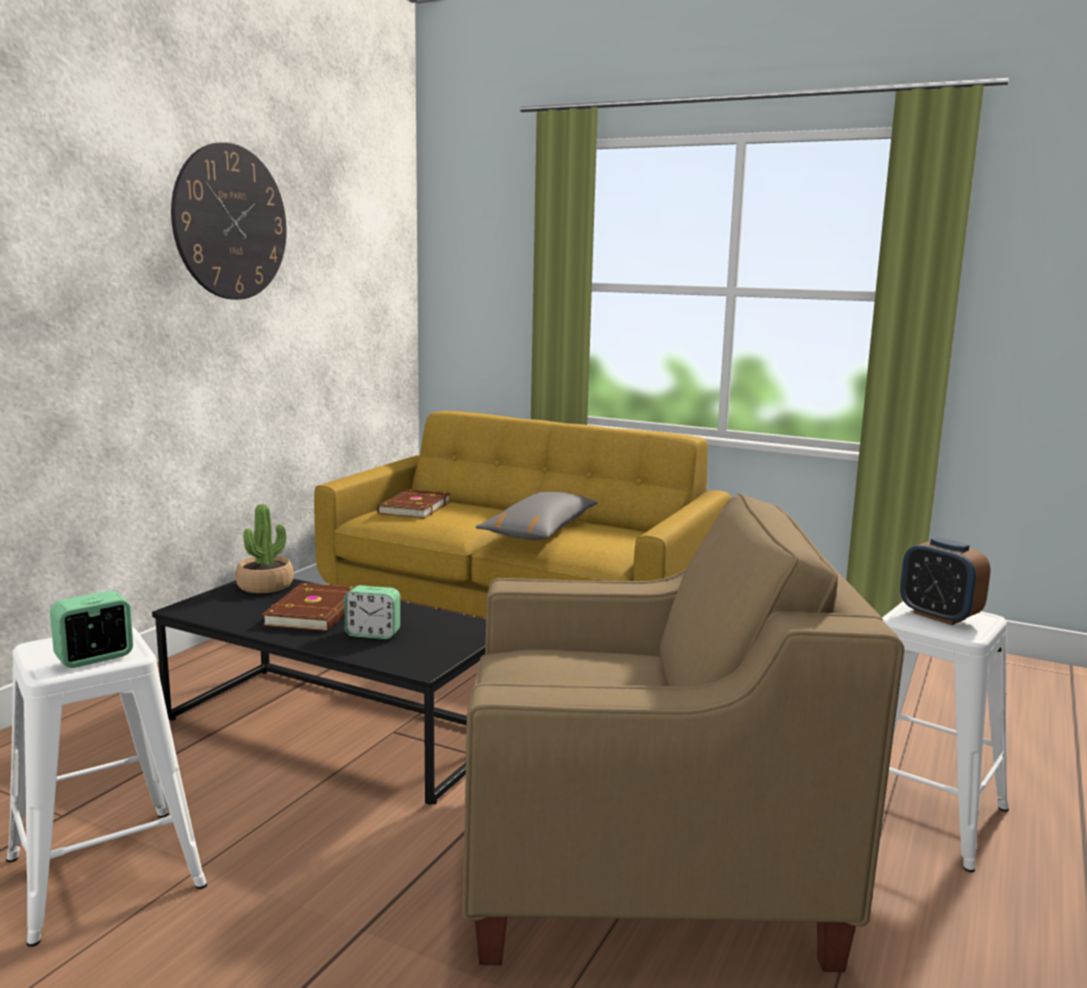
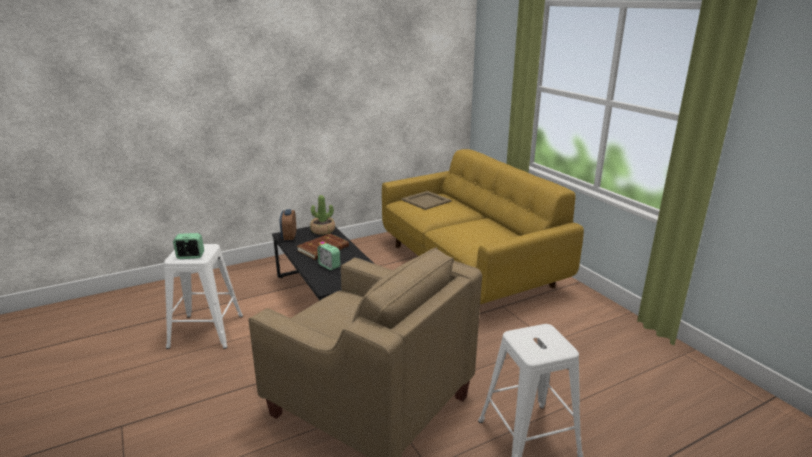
camera: 35 degrees right, 10 degrees up
wall clock [171,142,287,300] -> none
brown book [377,489,451,518] -> beige tray [401,191,452,210]
grey pillow [476,491,598,540] -> none
alarm clock [900,537,990,625] -> alarm clock moved to [280,209,296,240]

